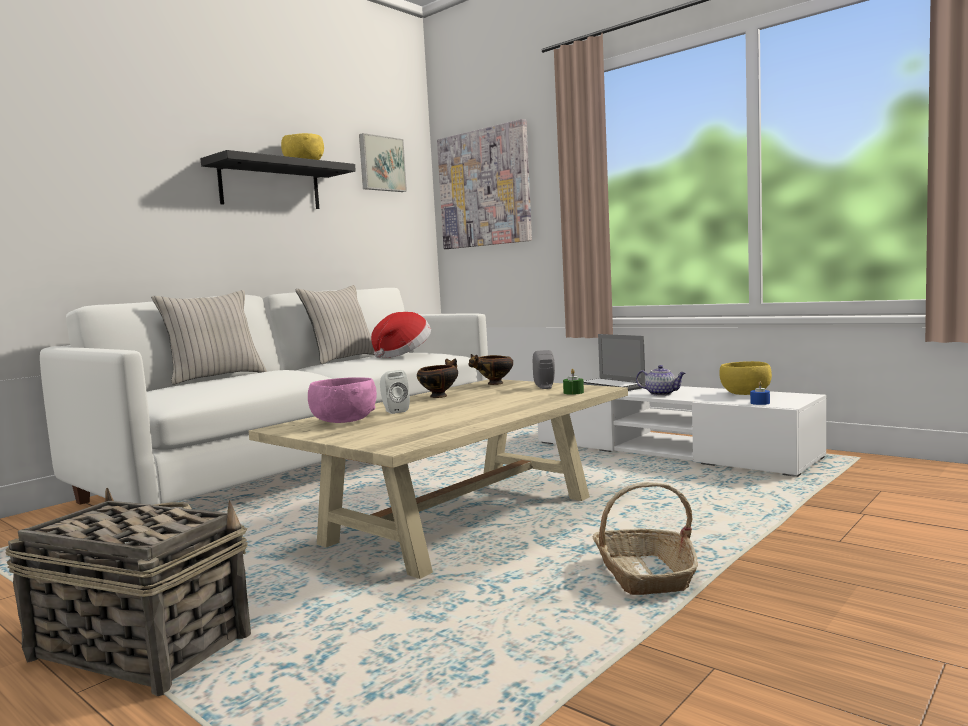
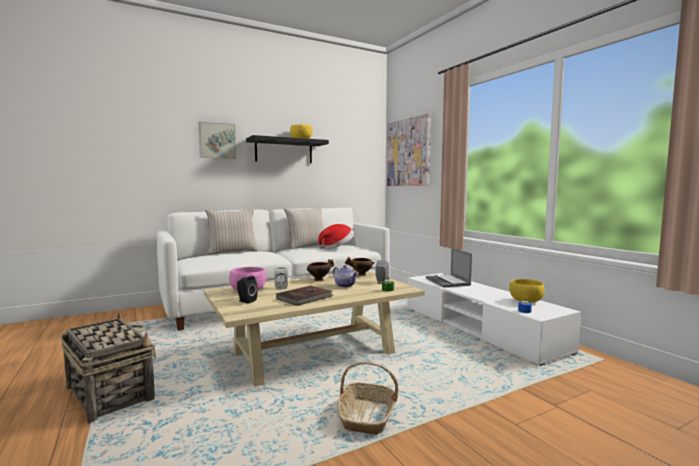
camera: 20 degrees right, 0 degrees up
picture [359,133,407,192] -> picture moved to [198,122,236,159]
teapot [636,365,686,396] -> teapot moved to [333,265,358,288]
none -> black speaker [237,276,257,303]
none -> brown book [276,285,333,306]

